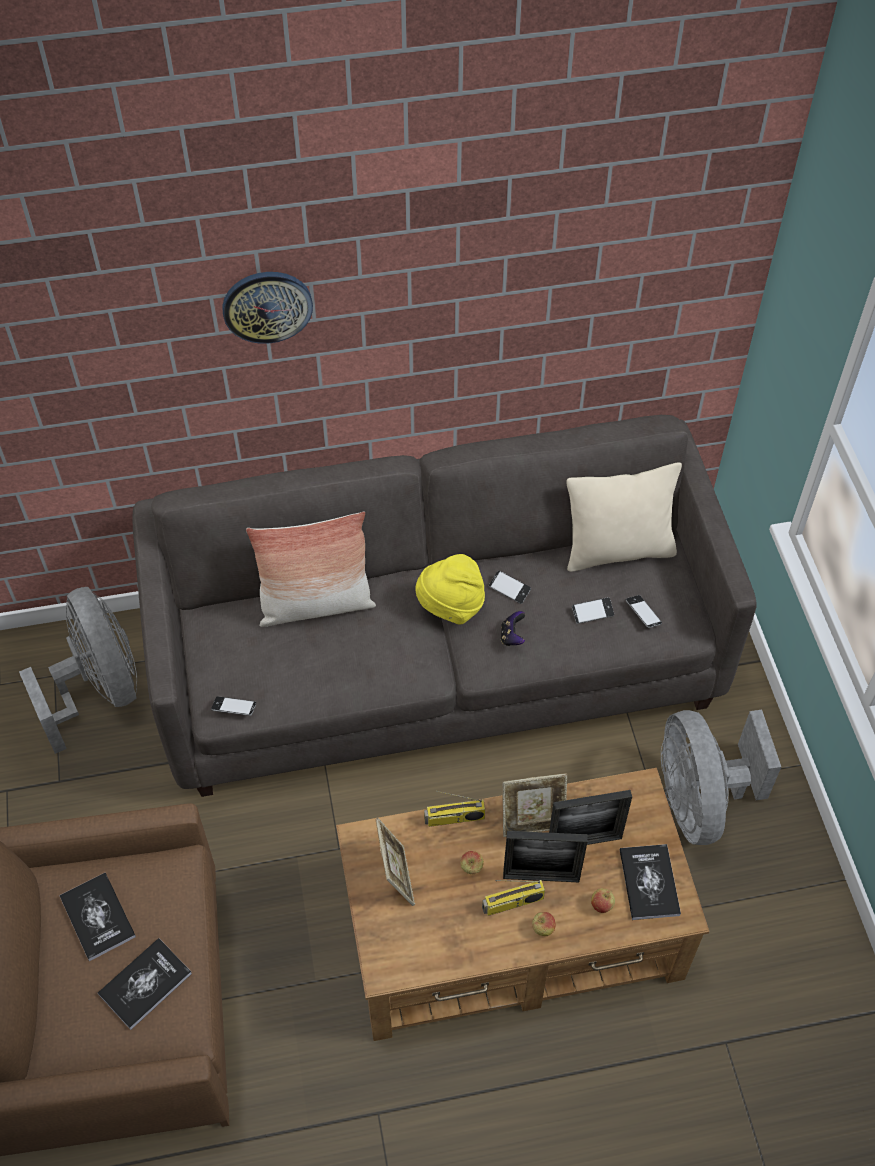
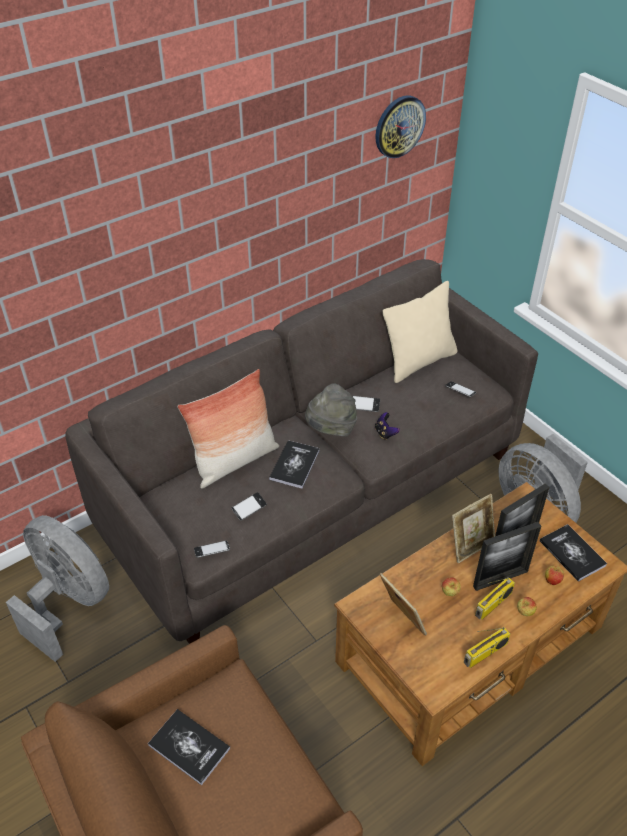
camera: 25 degrees left, 10 degrees down
book [98,938,192,1030] -> book moved to [269,440,320,488]
wall clock [222,272,313,344] -> wall clock moved to [376,95,426,158]
yellow hat [416,554,485,625] -> grey hat [305,383,357,437]
radio [424,791,485,827] -> radio moved to [464,627,510,668]
phone [572,597,614,624] -> phone moved to [231,492,267,521]

